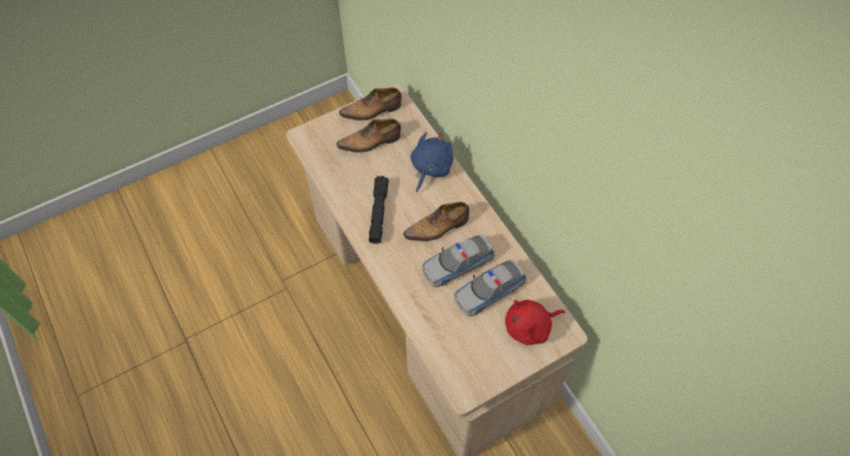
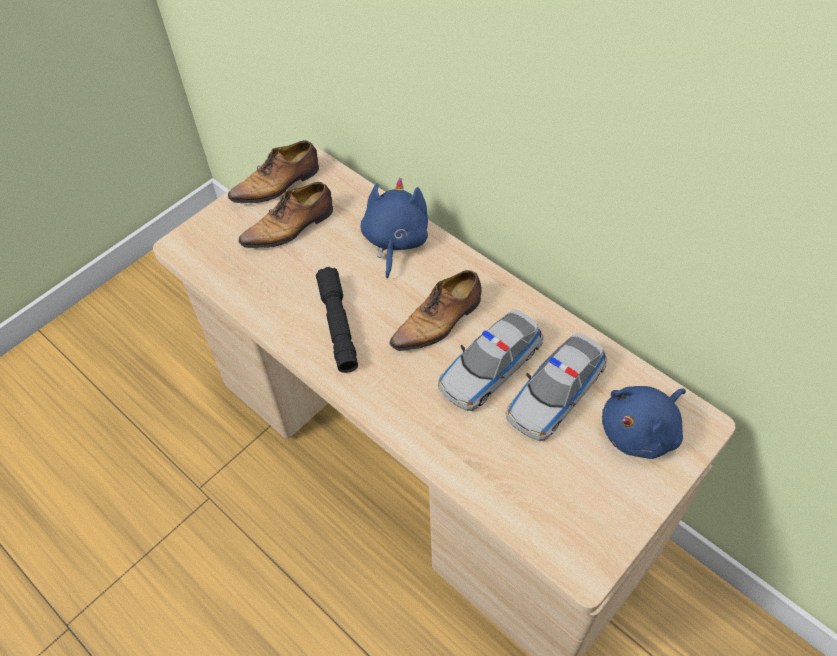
camera: 15 degrees left, 5 degrees down
red plush toy [505,300,565,345] -> blue plush toy [602,386,686,459]

